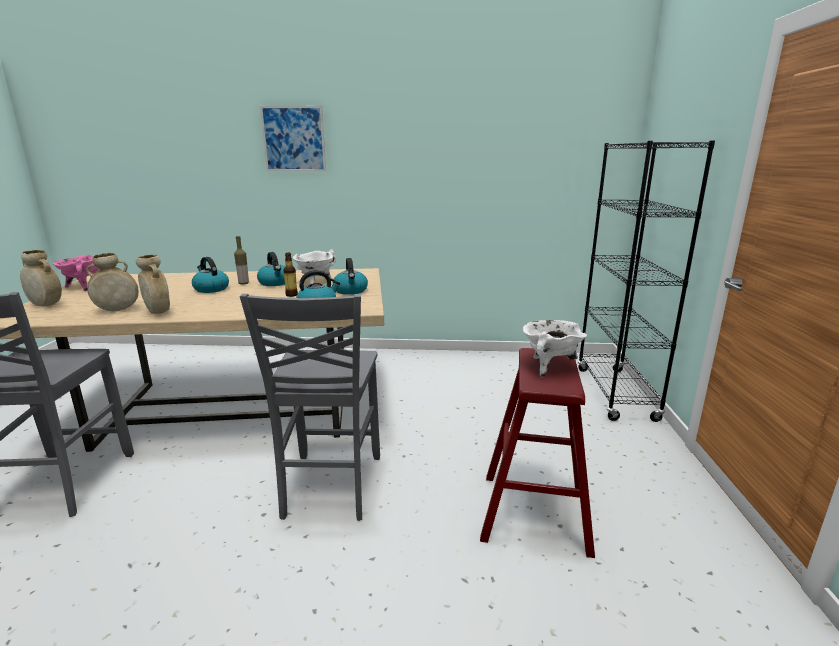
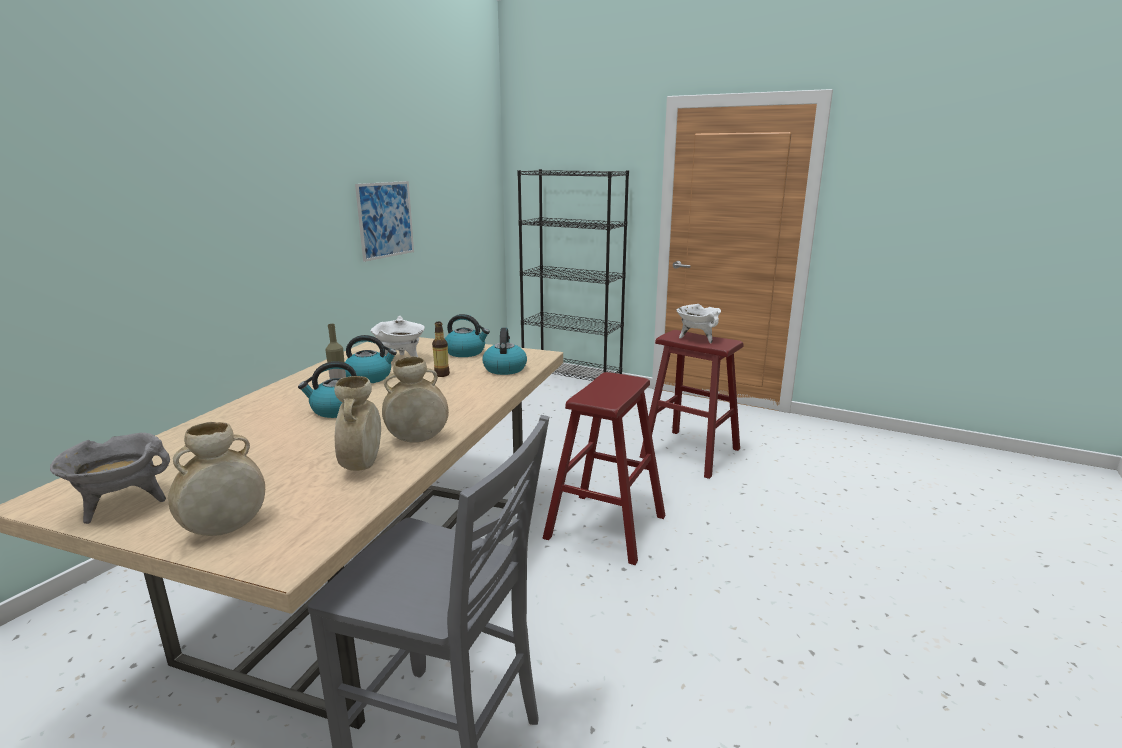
camera: 65 degrees left, 0 degrees up
pink cooking pot [53,255,99,291] -> grey cooking pot [50,433,170,524]
grey chair [240,294,380,521] -> red stool [543,372,666,565]
picture [260,106,326,171] -> picture moved to [355,181,414,262]

